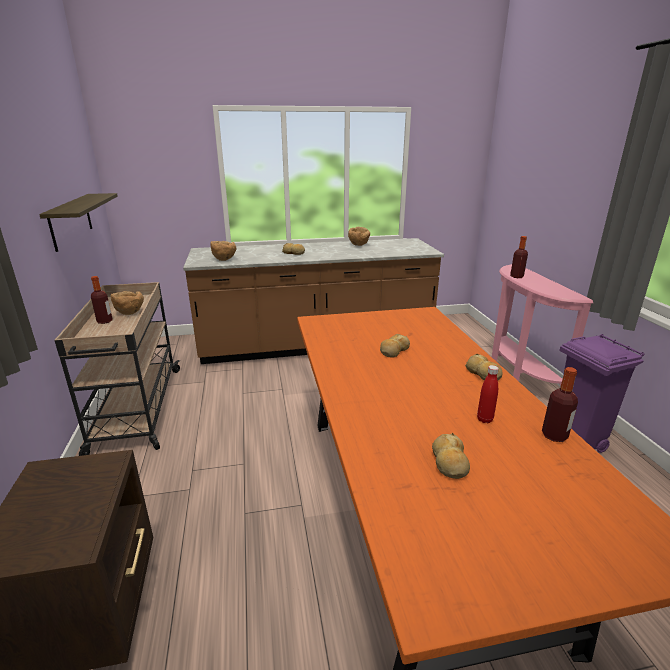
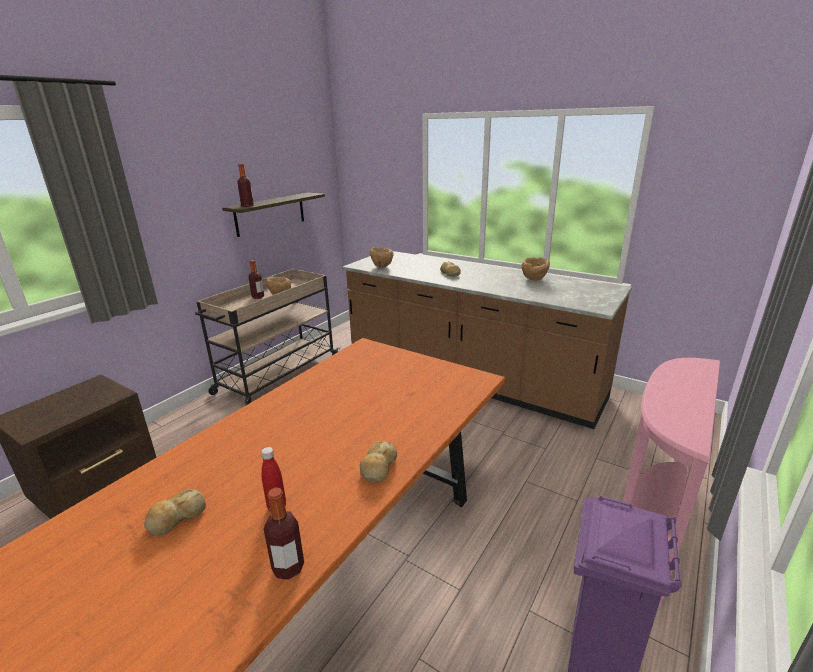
camera: 45 degrees right, 0 degrees up
bread [380,334,410,358] -> none
bottle [510,236,528,278] -> bottle moved to [237,164,254,207]

